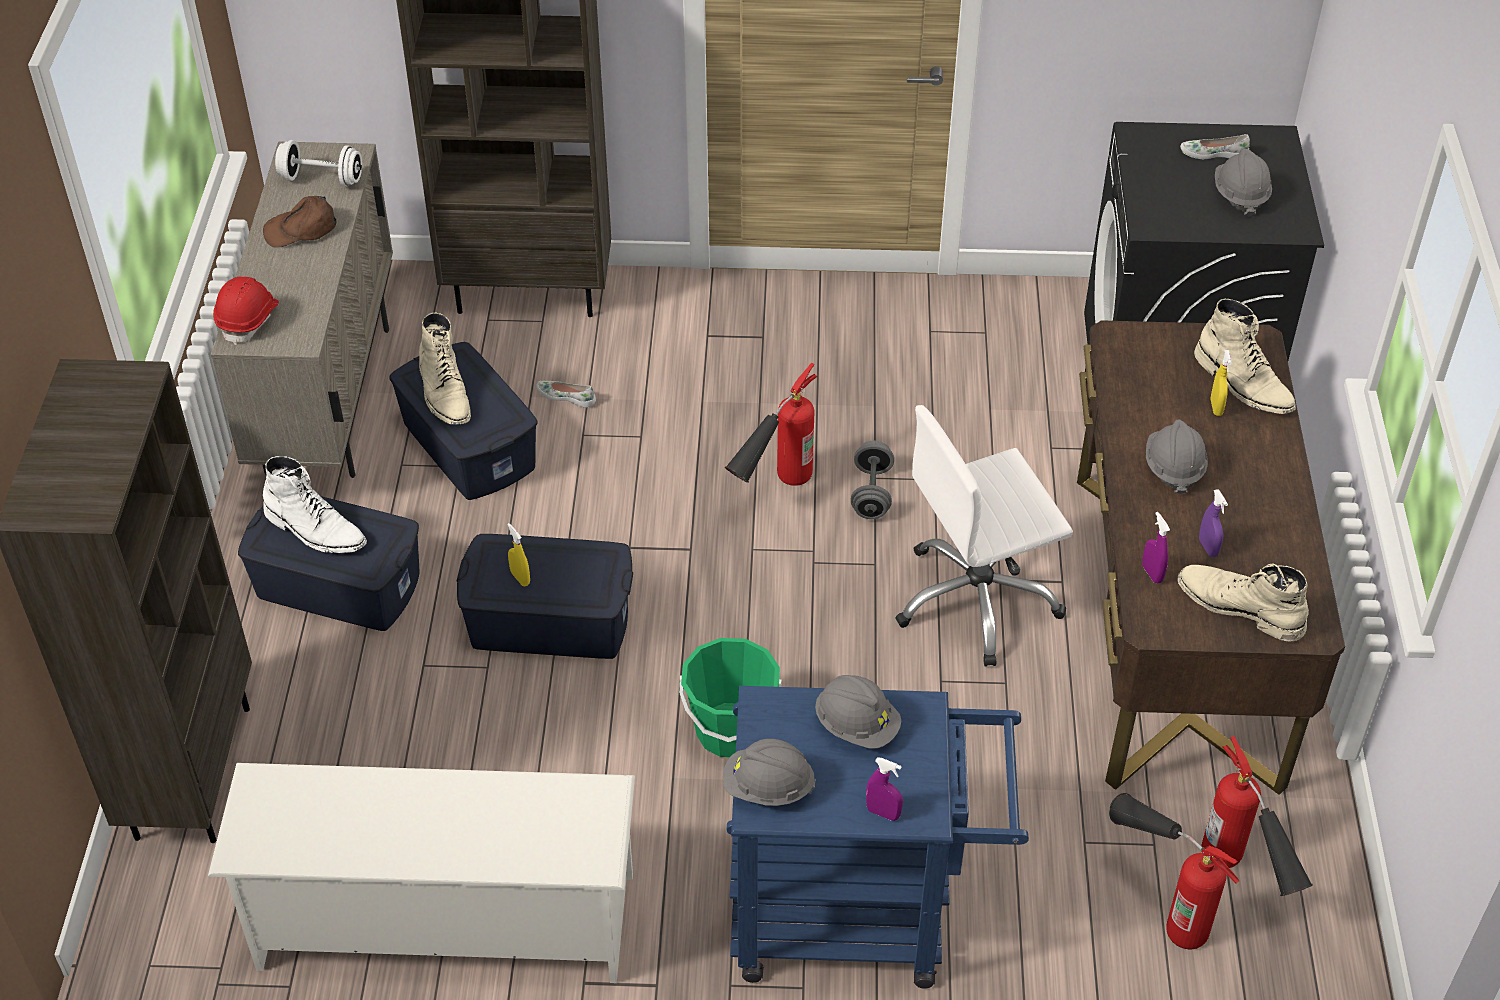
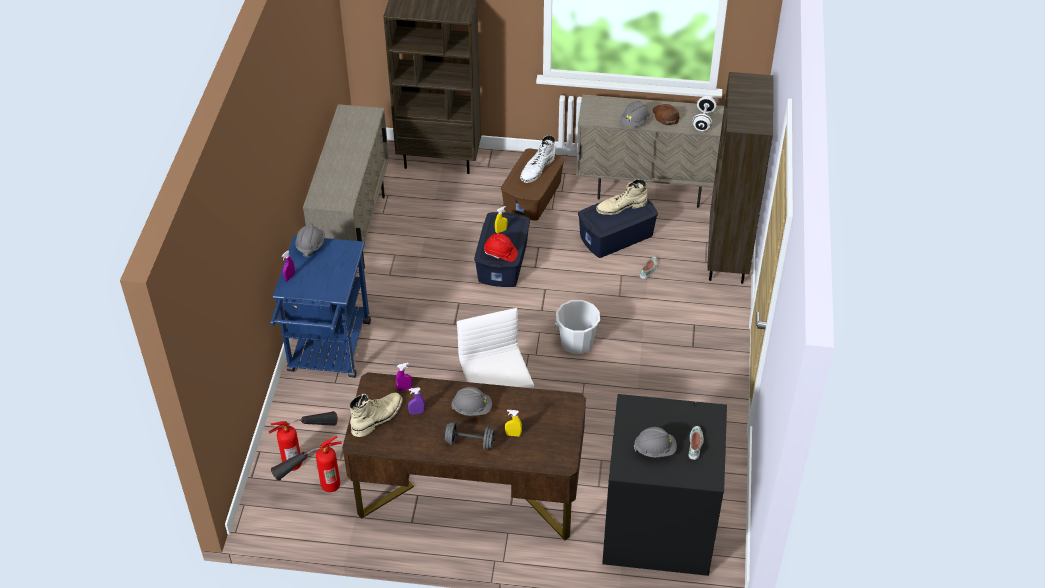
camera: 95 degrees right, 0 degrees up
white shoe rack [208,763,635,983] -> beige cabinet [303,104,389,268]
red hard hat [213,276,279,345] -> red hard hat moved to [484,233,518,262]
blue storage box [238,496,420,631] -> brown storage box [501,149,564,221]
green bucket [679,638,781,757] -> none
fire extinguisher [725,363,818,486] -> white bucket [555,300,600,354]
grey hard hat [815,675,901,749] -> grey hard hat moved to [620,101,650,127]
grey dumbbell [851,441,894,519] -> grey dumbbell moved to [444,421,495,450]
beige boot [1194,299,1296,414] -> none

